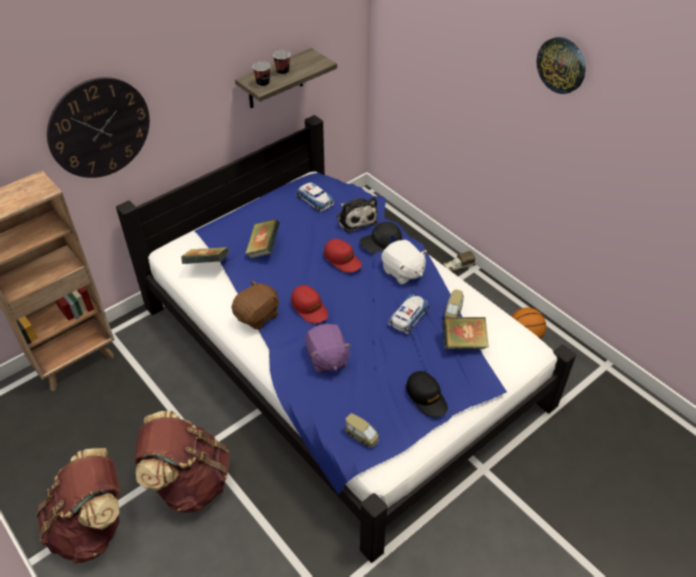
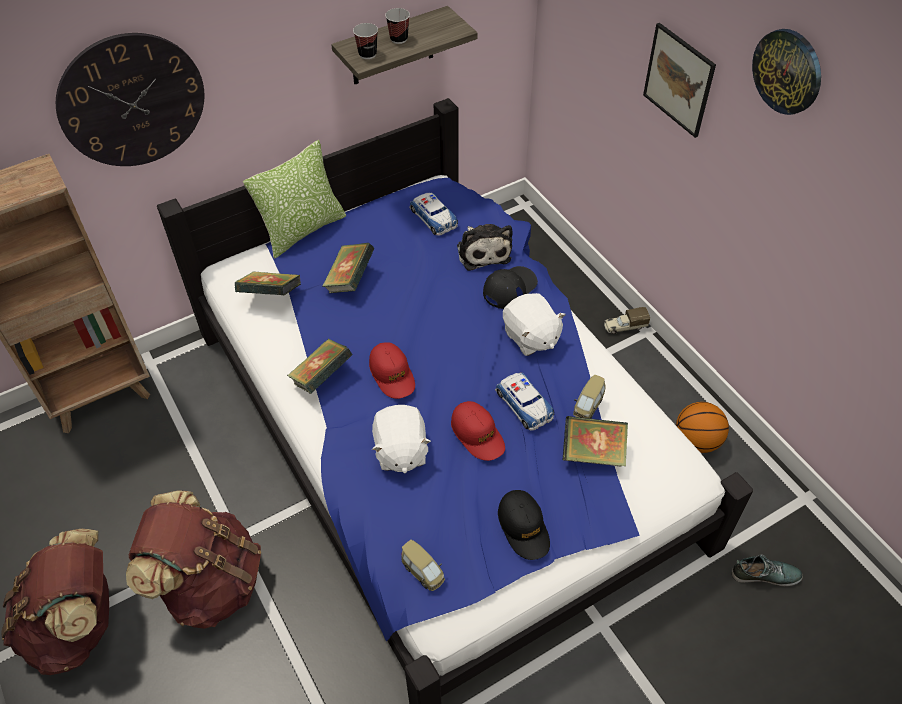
camera: 10 degrees right, 5 degrees up
brown plush toy [231,280,279,330] -> book [287,339,352,394]
purple plush toy [306,324,352,373] -> white plush toy [372,405,431,473]
red cap [324,239,362,273] -> red cap moved to [451,401,505,461]
black cap [360,222,402,253] -> black cap turned 150 degrees clockwise [483,266,538,309]
toy car [388,294,429,334] -> toy car turned 105 degrees clockwise [495,372,554,431]
none -> pillow [243,140,346,259]
none -> picture [643,23,716,138]
none -> shoe [732,555,803,586]

